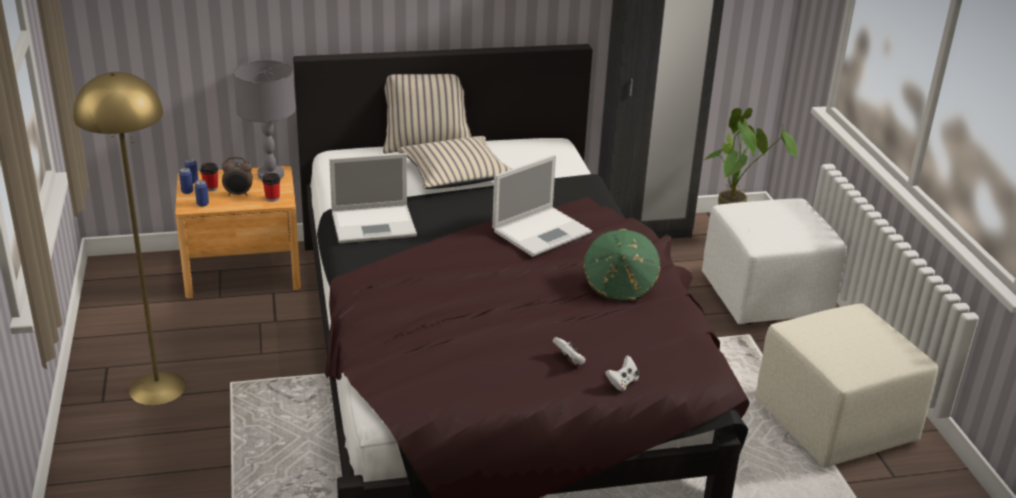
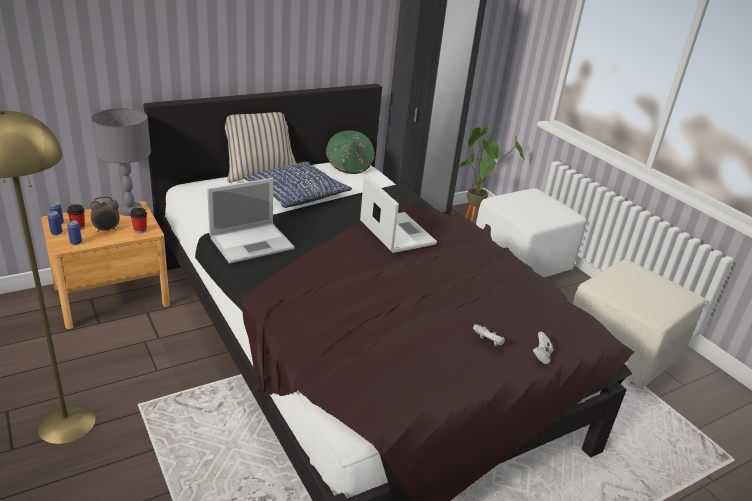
camera: 20 degrees left, 0 degrees up
beige pillow [397,136,512,189] -> blue pillow [244,161,352,208]
laptop [492,155,592,257] -> laptop turned 60 degrees counterclockwise [360,175,437,253]
green hat [583,229,661,302] -> green hat moved to [326,130,375,174]

